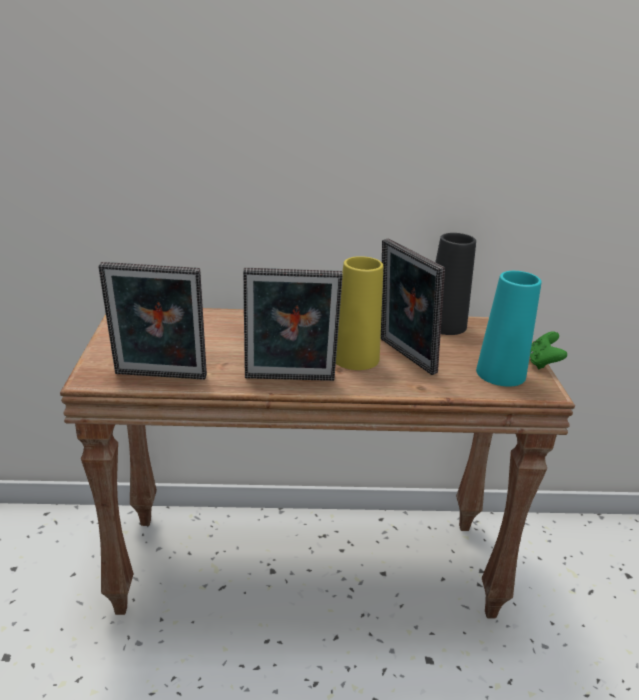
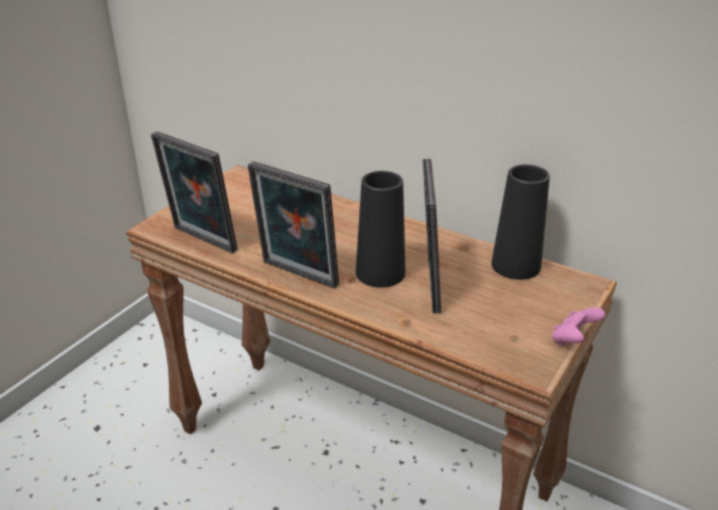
camera: 35 degrees right, 5 degrees up
yellow vase [336,256,383,370] -> black vase [356,171,405,288]
turquoise vase [476,271,542,387] -> none
green game controller [530,331,567,370] -> pink game controller [552,307,605,345]

